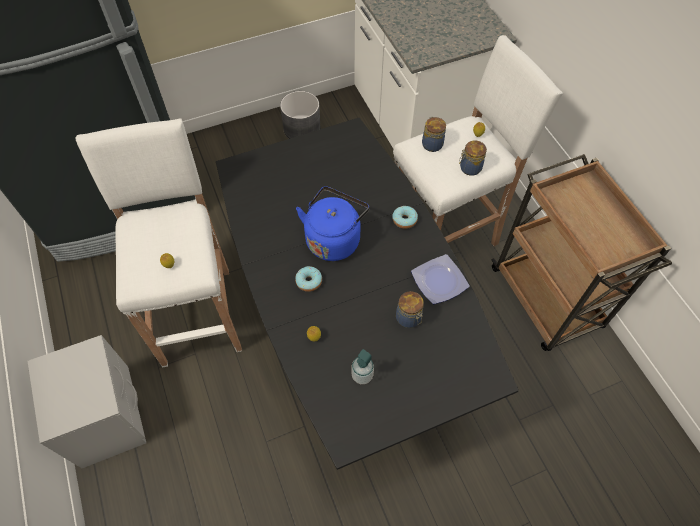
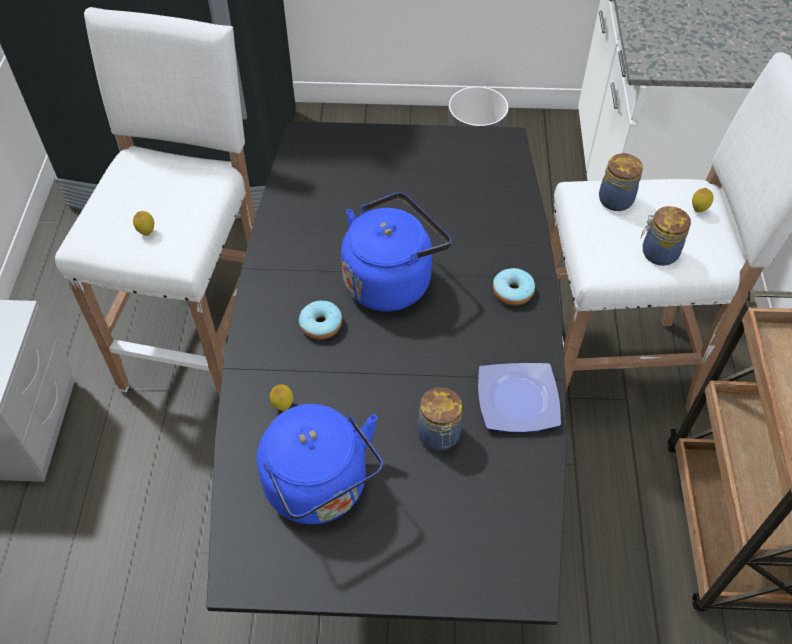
camera: 25 degrees right, 5 degrees down
soap dispenser [352,349,374,384] -> blue kettle [257,404,383,525]

